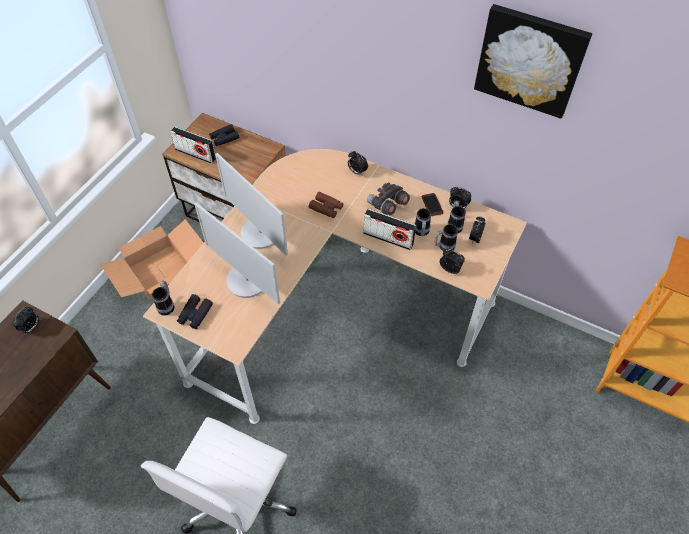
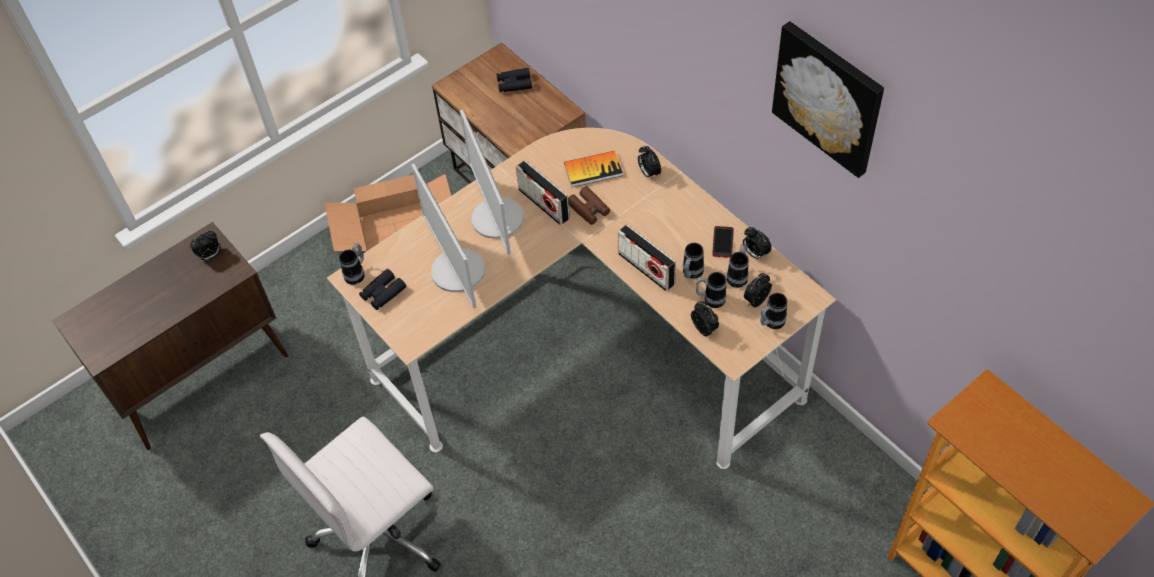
camera: 25 degrees right, 0 degrees up
radio [170,127,216,164] -> radio moved to [516,160,570,225]
grey binoculars [367,182,410,215] -> none
none -> book [564,151,623,187]
none -> mug [760,293,788,329]

